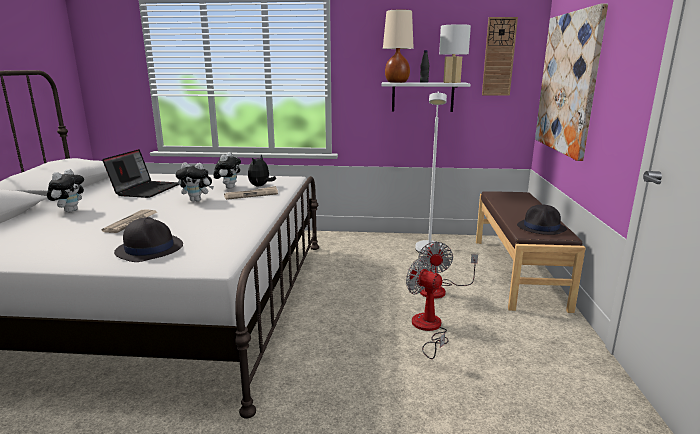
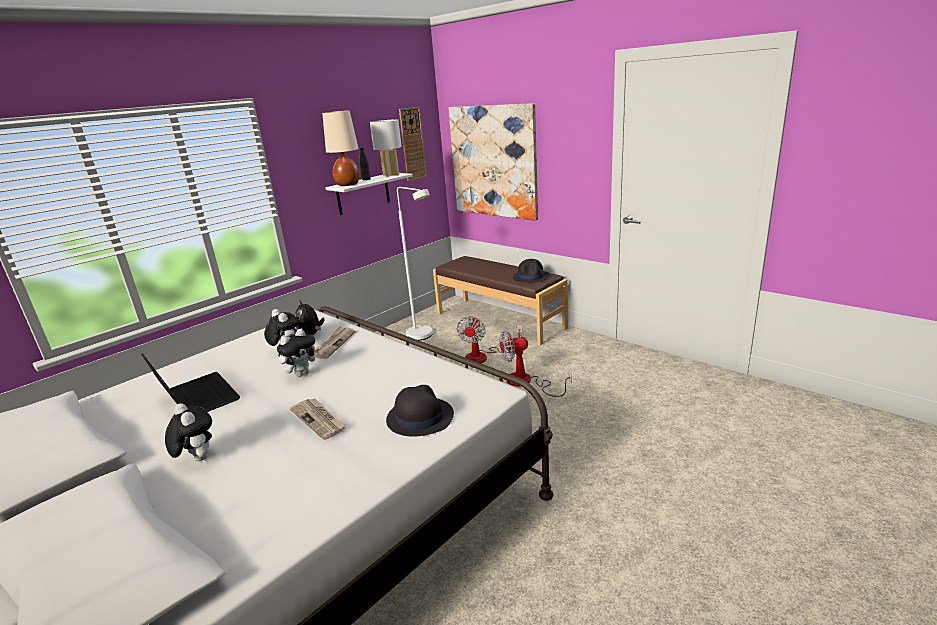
camera: 50 degrees left, 5 degrees up
fan [418,242,478,299] -> fan turned 60 degrees clockwise [457,316,523,363]

